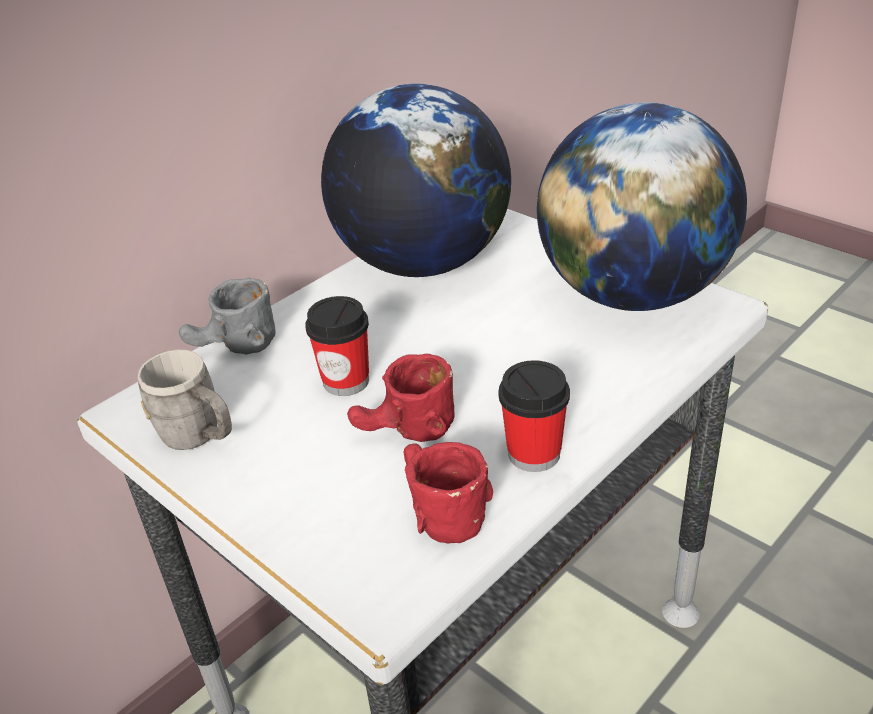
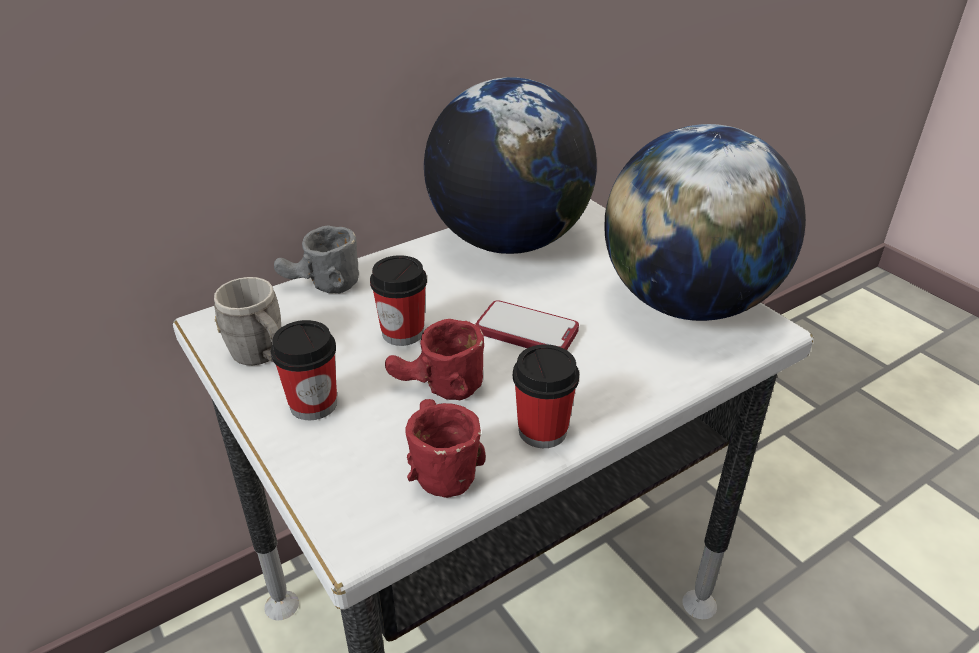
camera: 10 degrees right, 0 degrees up
none -> cup [271,320,337,420]
none -> phone [476,300,579,350]

